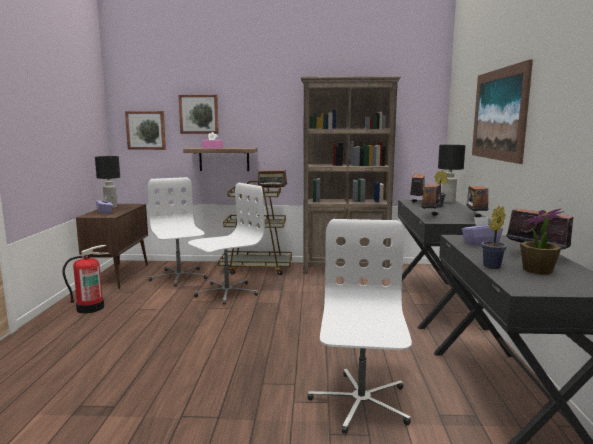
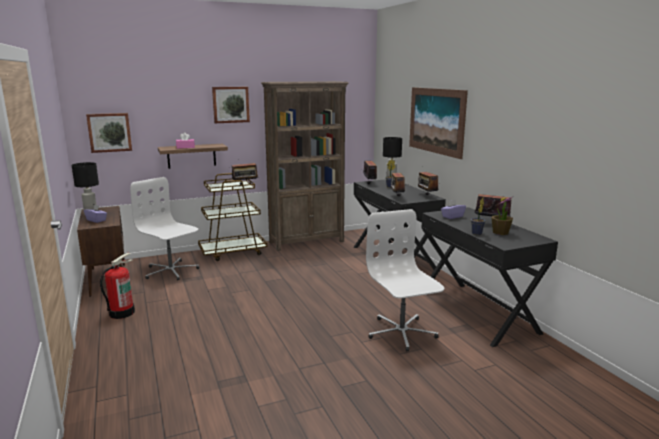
camera: 25 degrees left, 5 degrees up
picture [178,95,219,134] -> picture moved to [212,87,250,123]
white office chair [188,183,265,304] -> none

